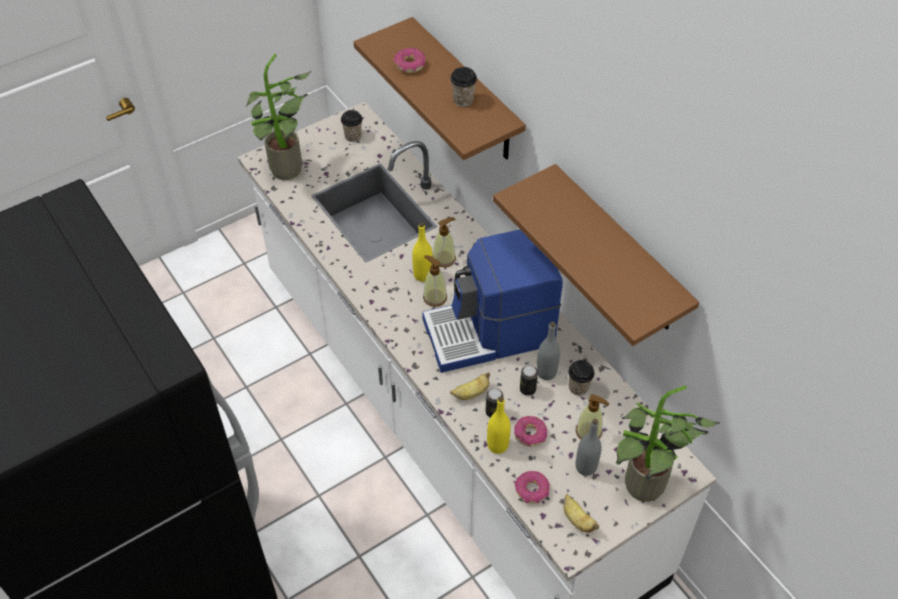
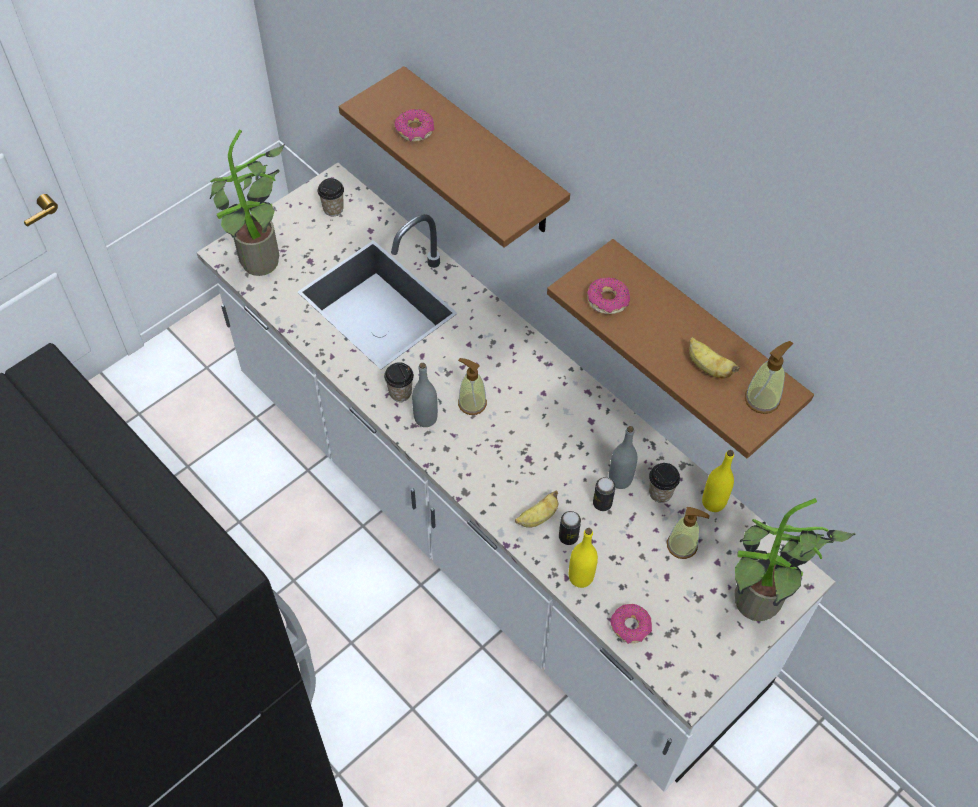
camera: 10 degrees left, 5 degrees up
yellow bottle [412,222,433,282] -> yellow bottle moved to [702,450,734,512]
coffee machine [422,230,563,373] -> none
soap dispenser [433,217,456,267] -> soap dispenser moved to [745,341,793,414]
cup [450,67,477,107] -> cup moved to [384,362,414,402]
donut [514,416,547,447] -> donut moved to [587,278,630,314]
banana [563,494,599,532] -> banana moved to [689,337,740,378]
grey bottle [575,419,602,476] -> grey bottle moved to [412,363,438,427]

